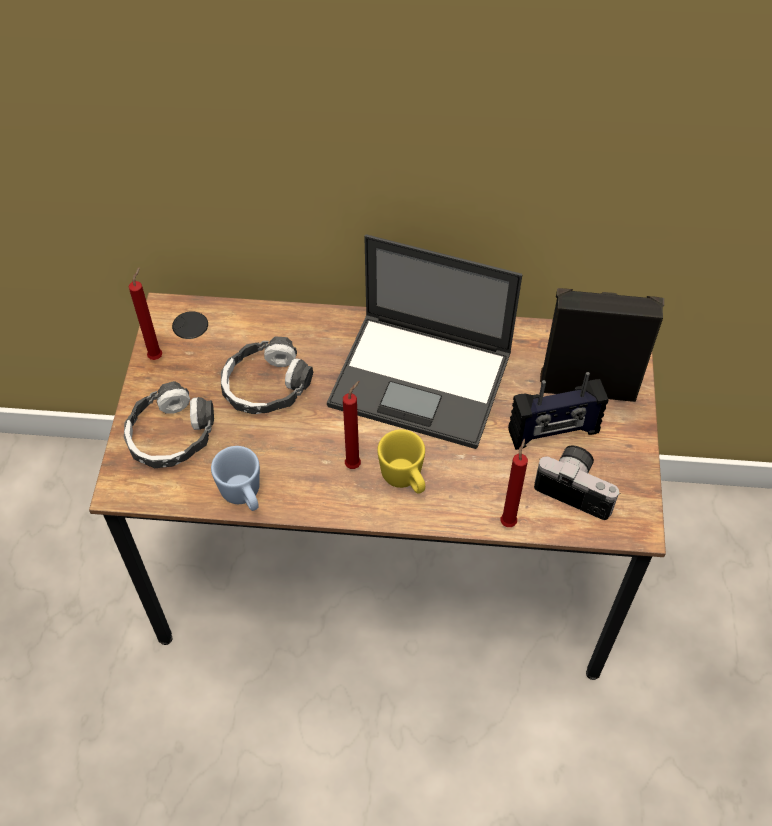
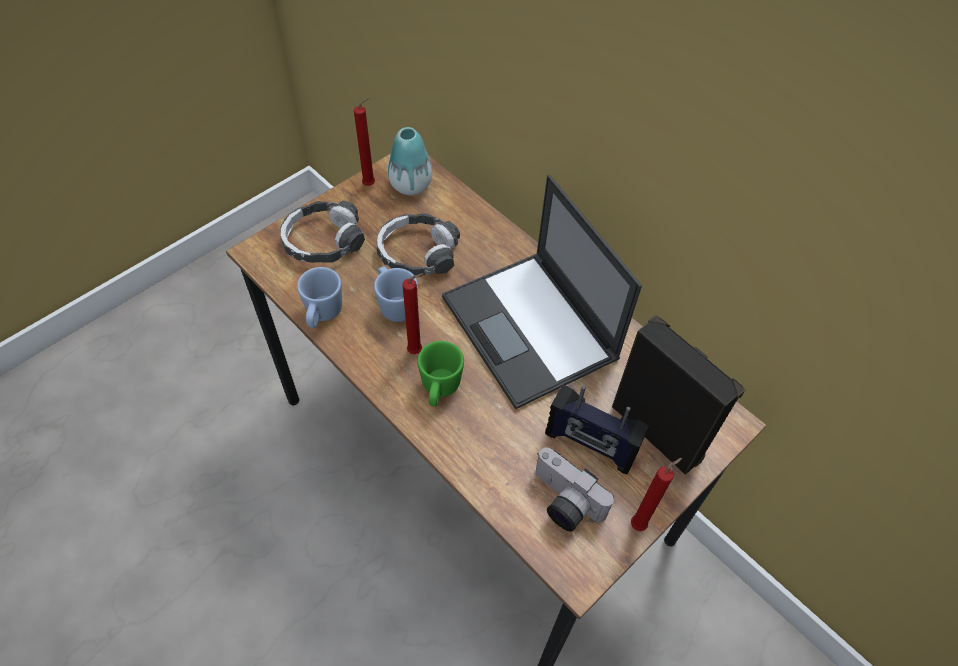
camera: 40 degrees right, 0 degrees up
yellow mug [377,429,425,494] -> green mug [417,341,464,407]
red candle [501,439,528,527] -> red candle moved to [631,458,682,531]
camera [534,446,621,520] -> camera turned 150 degrees clockwise [535,448,614,532]
none -> blue mug [374,266,418,322]
none -> vase [388,127,432,195]

